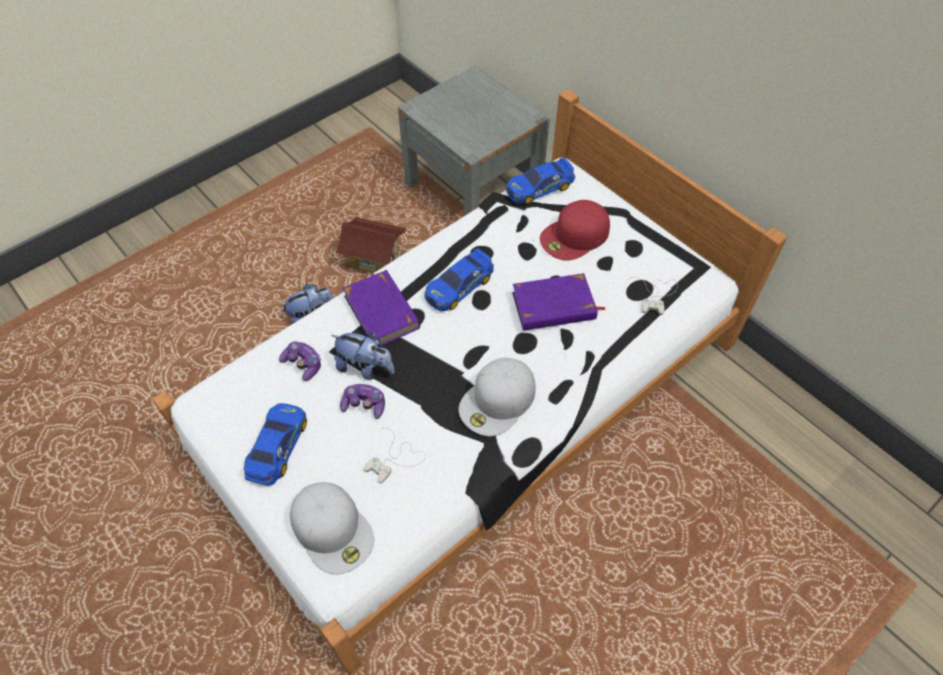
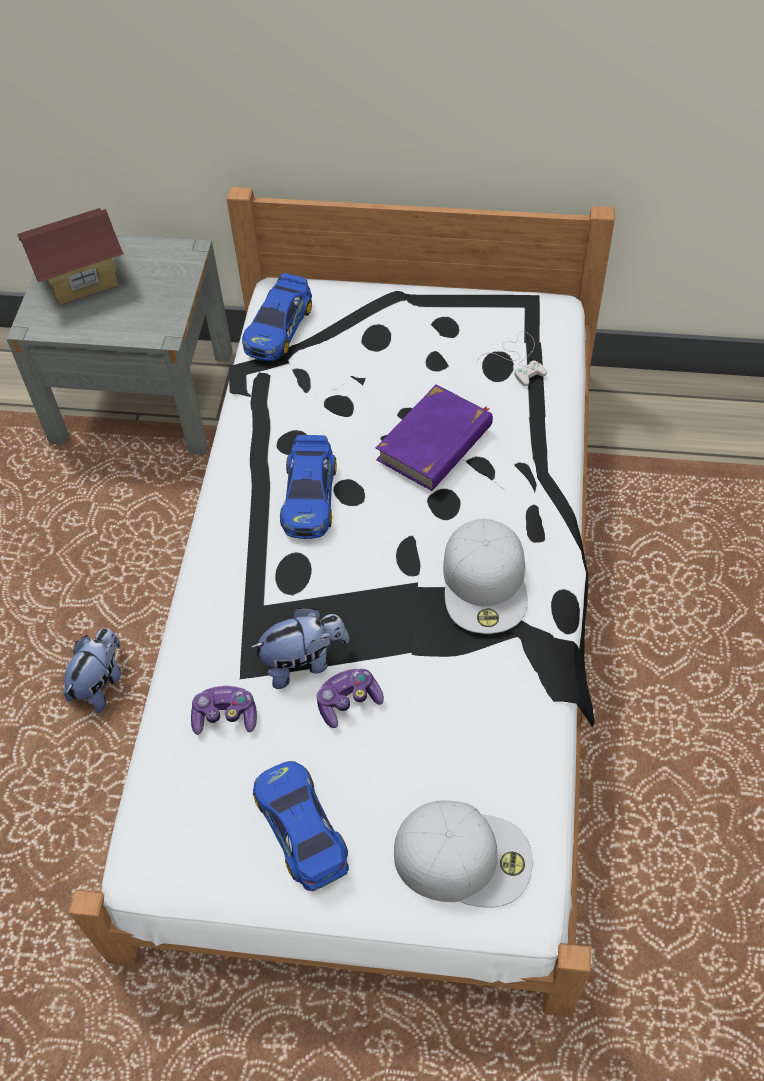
camera: 40 degrees left, 0 degrees up
toy house [335,217,406,273] -> toy house moved to [17,208,124,306]
purple book [342,270,420,347] -> none
white game controller [363,428,426,483] -> none
red cap [540,200,610,260] -> none

